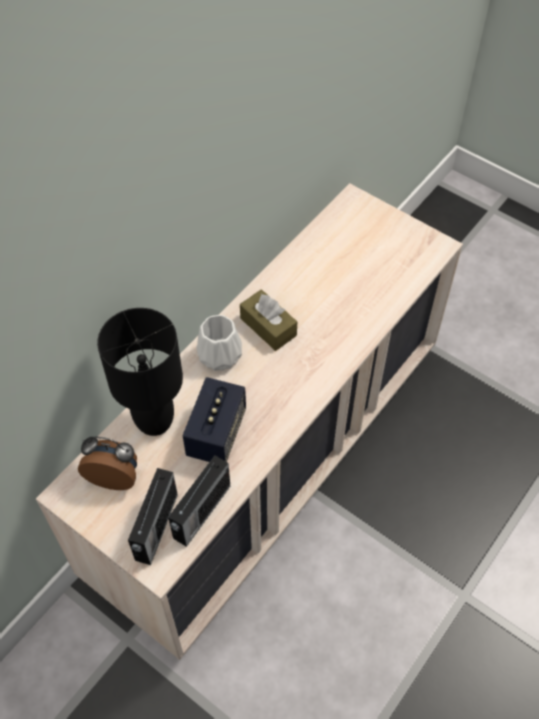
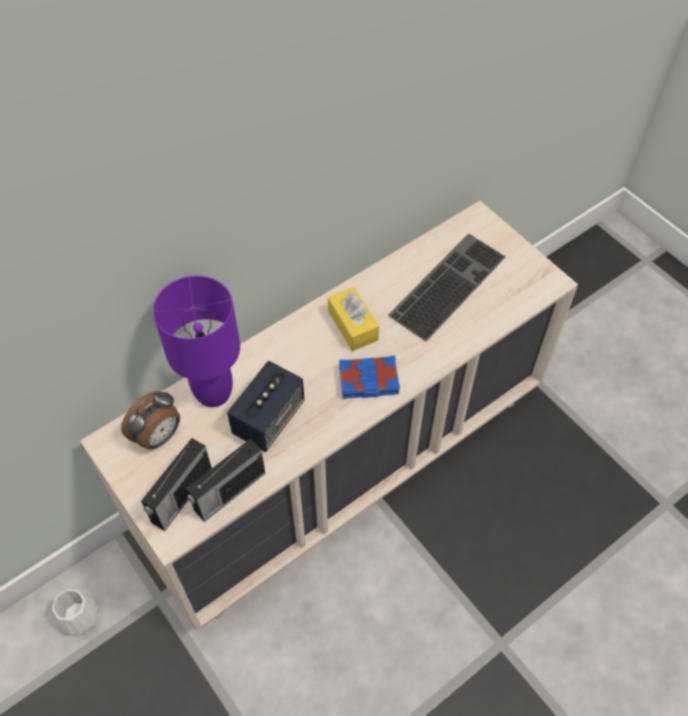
camera: 15 degrees right, 0 degrees up
alarm clock [78,437,137,490] -> alarm clock turned 105 degrees clockwise [121,391,180,450]
black table lamp [97,308,183,436] -> purple table lamp [153,276,240,407]
white vase [197,315,242,371] -> white vase moved to [52,589,99,636]
brown tissue box [240,289,297,351] -> yellow tissue box [328,287,379,351]
none -> blue book [339,355,400,399]
none -> keyboard [388,234,506,341]

